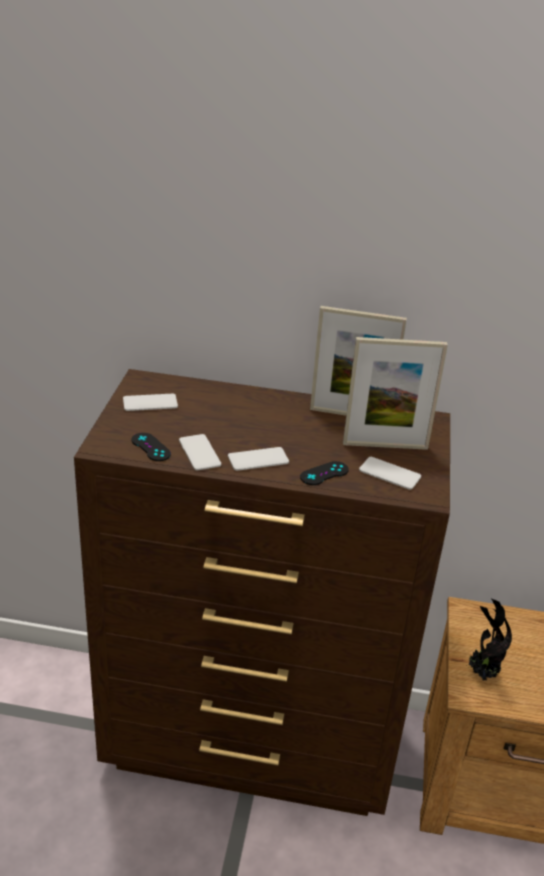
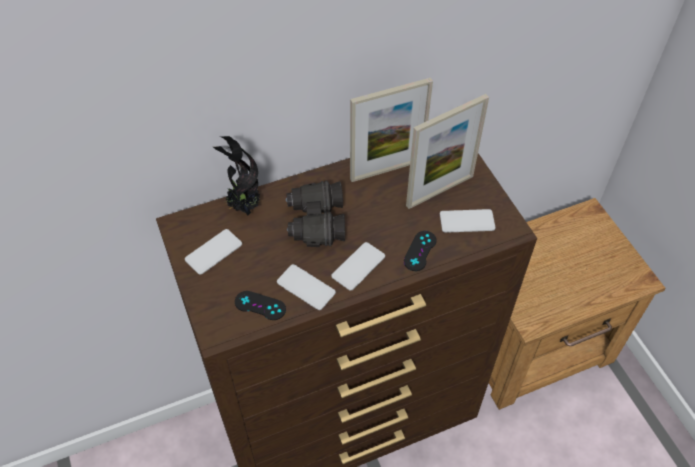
camera: 30 degrees left, 20 degrees up
potted plant [466,599,512,680] -> potted plant moved to [213,136,260,216]
none -> black binoculars [286,180,345,247]

